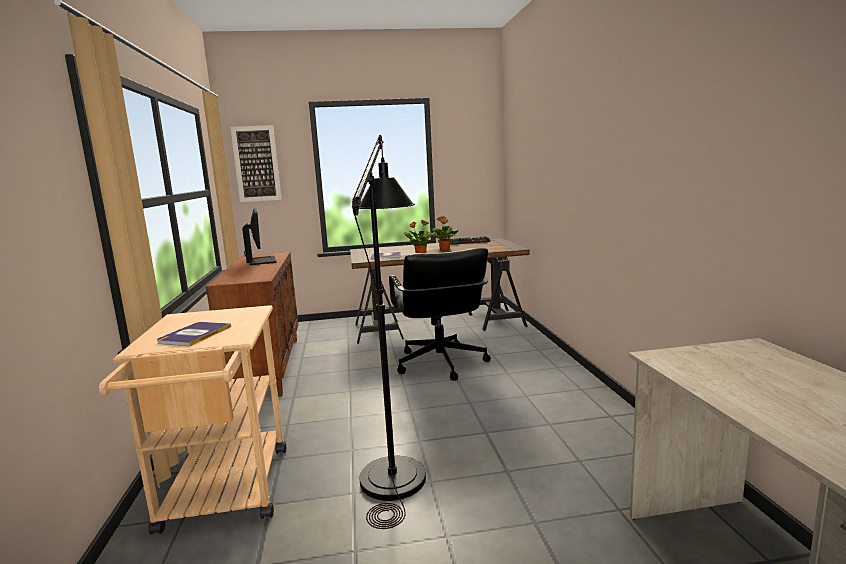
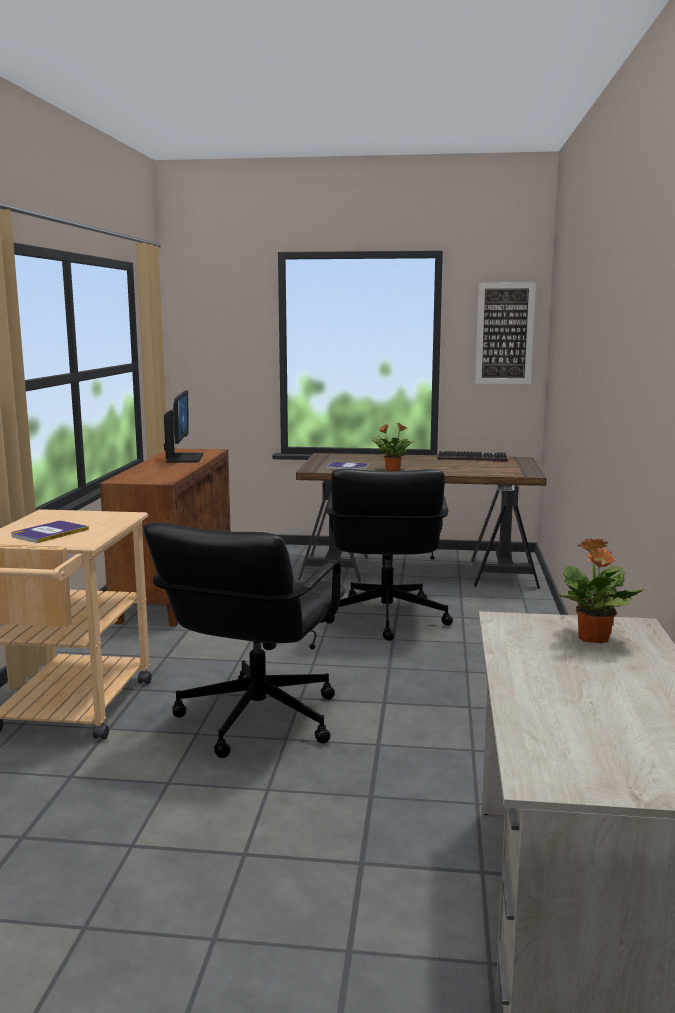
camera: 15 degrees right, 0 degrees up
picture [230,125,282,202] -> picture moved to [475,282,536,384]
black floor lamp [352,135,426,529] -> black office chair [143,523,345,758]
potted plant [432,216,458,251] -> potted plant moved to [558,538,645,643]

